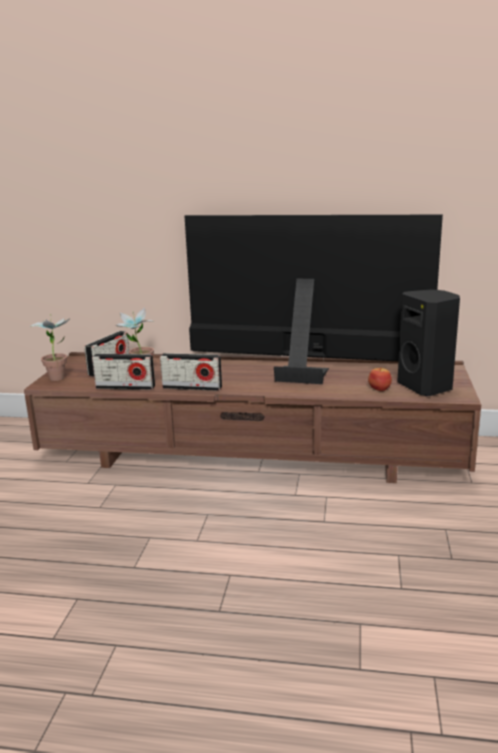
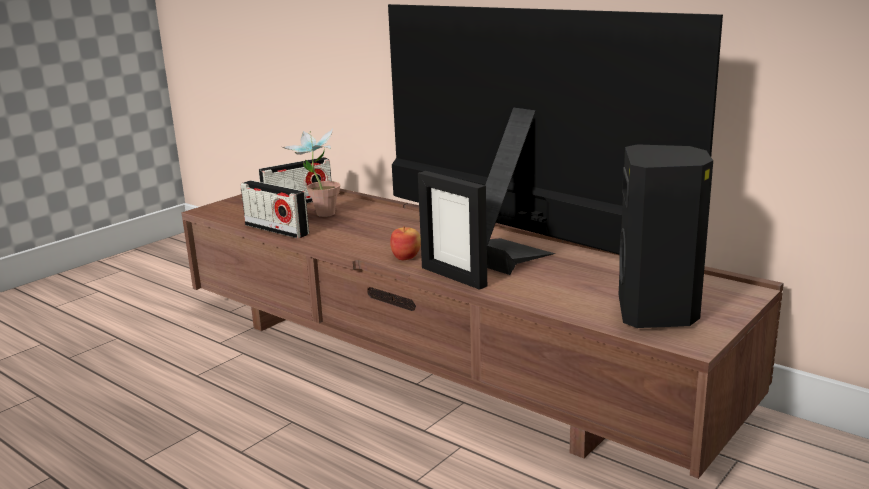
camera: 30 degrees right, 0 degrees up
potted plant [30,315,70,381] -> none
radio [160,353,222,391] -> none
apple [368,367,392,391] -> apple moved to [390,226,421,260]
none -> picture frame [418,171,487,290]

